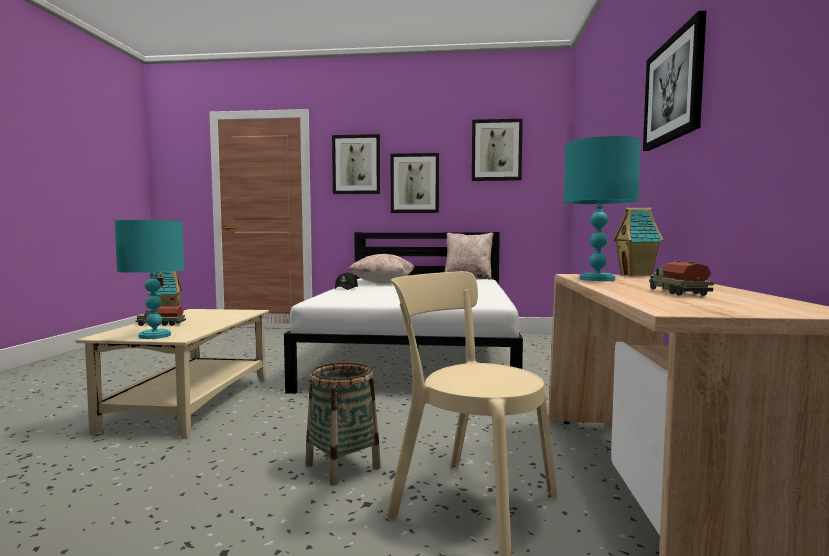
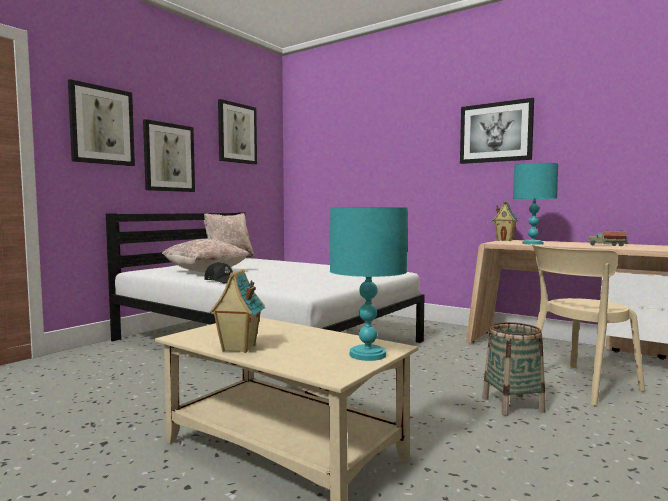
camera: 60 degrees left, 0 degrees up
toy truck [136,306,186,326] -> none

